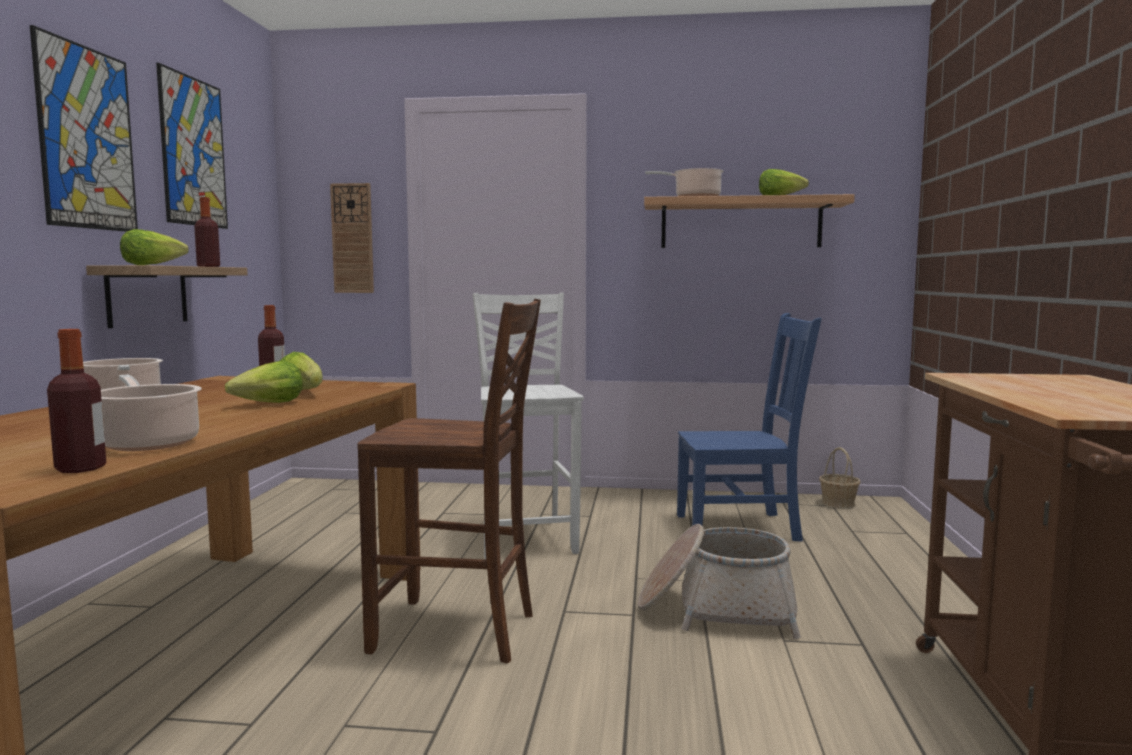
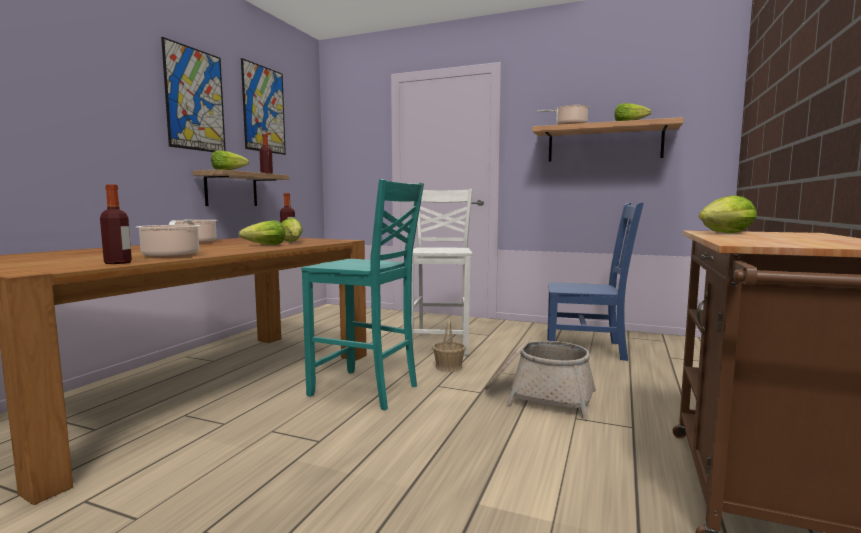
camera: 15 degrees right, 0 degrees up
wall clock [330,183,374,293] -> none
brown chair [357,299,541,663] -> turquoise chair [301,179,424,410]
basket [819,447,860,509] -> basket moved to [432,319,466,372]
none -> lettuce [699,196,757,233]

